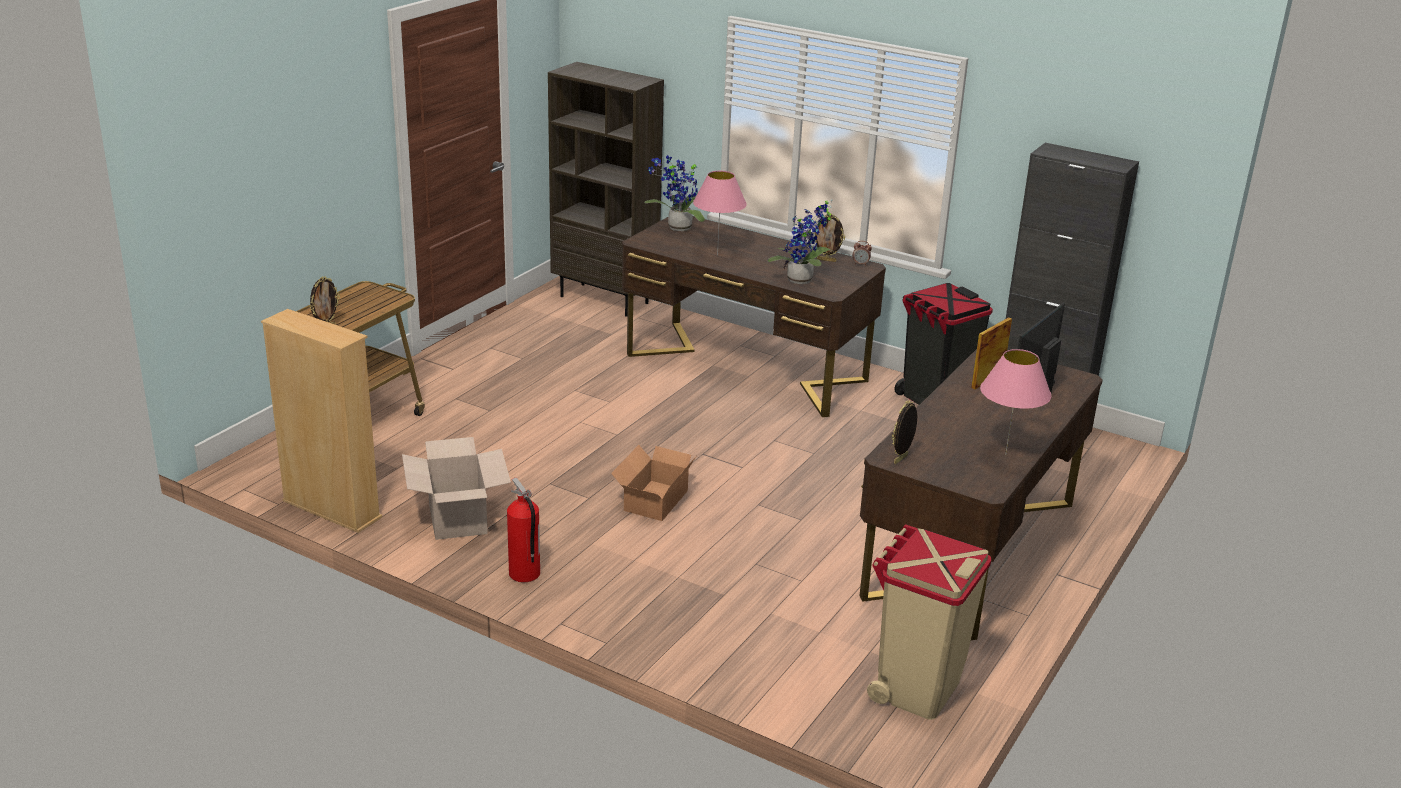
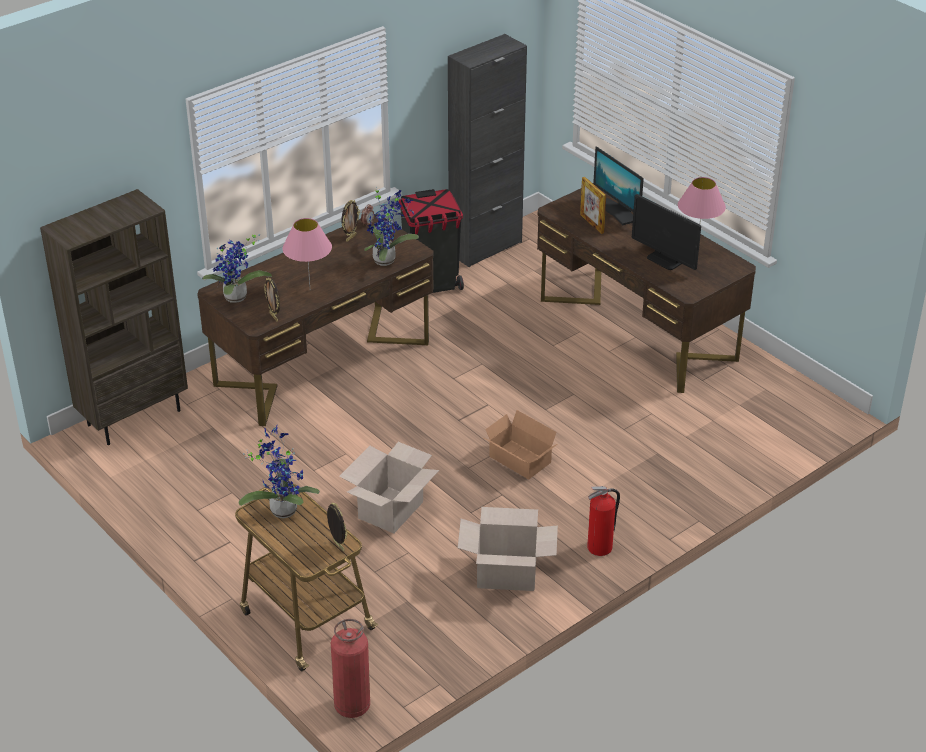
camera: 70 degrees left, 10 degrees up
beige bookcase [261,309,382,533] -> none
beige trash can [867,524,991,720] -> none
picture frame [892,400,917,464] -> picture frame moved to [264,278,280,321]
none -> potted plant [239,424,320,519]
none -> fire extinguisher [331,619,370,718]
none -> cardboard box [339,442,439,533]
none -> monitor [632,194,701,270]

